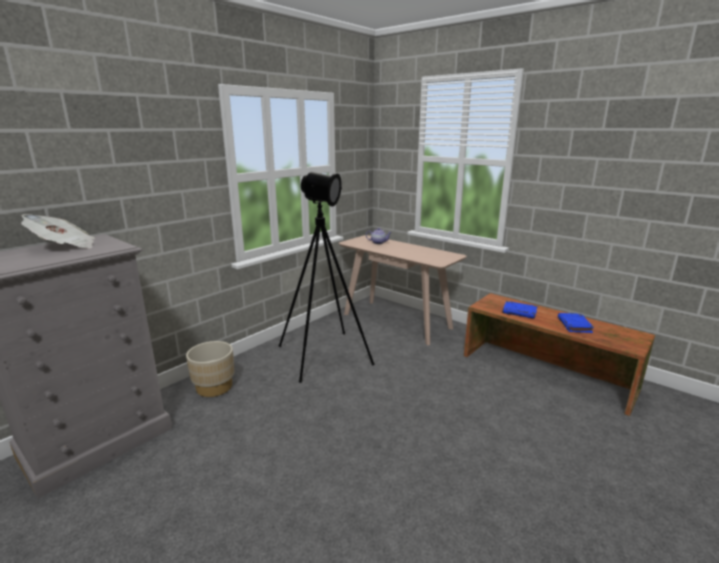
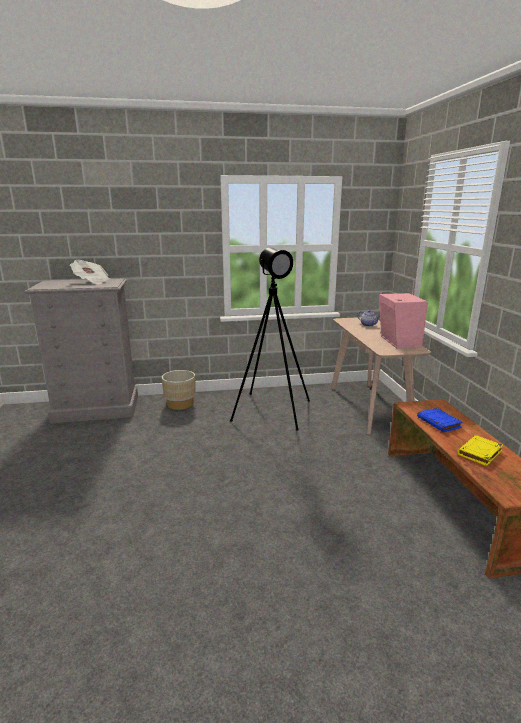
camera: 40 degrees right, 0 degrees up
blue book [558,313,594,333] -> yellow book [457,435,503,466]
none -> pink speaker [379,293,428,349]

